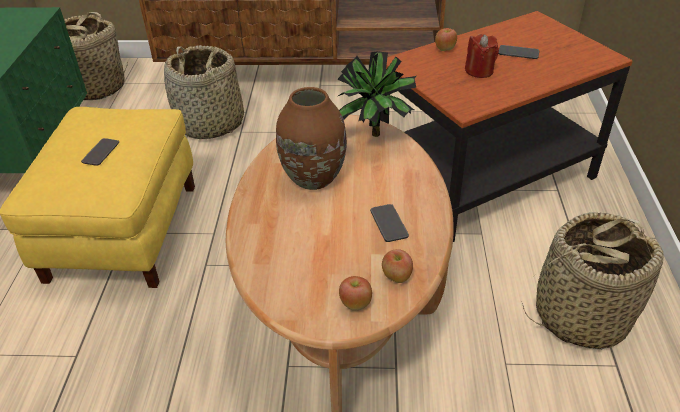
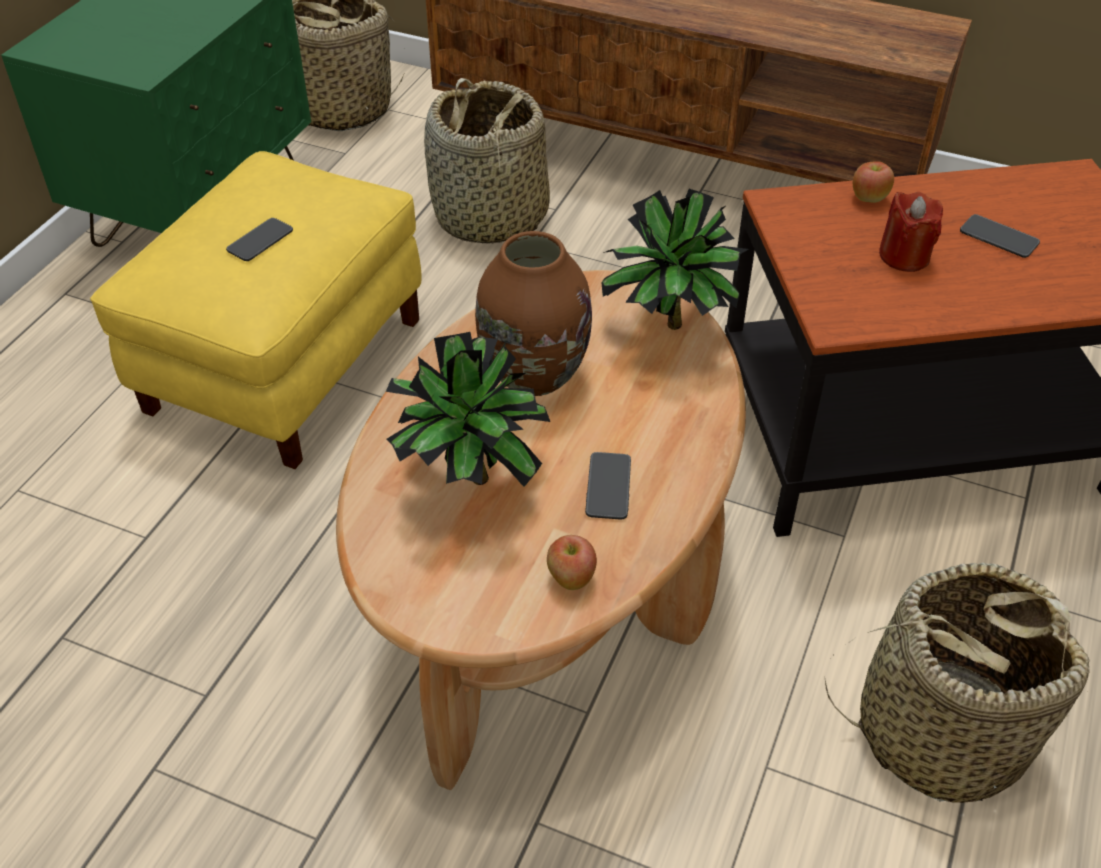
camera: 20 degrees right, 5 degrees up
apple [339,276,372,310] -> none
none -> potted plant [386,332,550,487]

